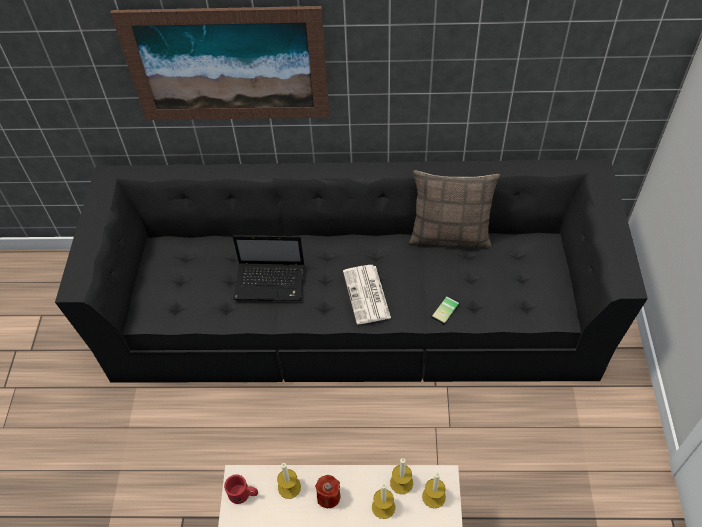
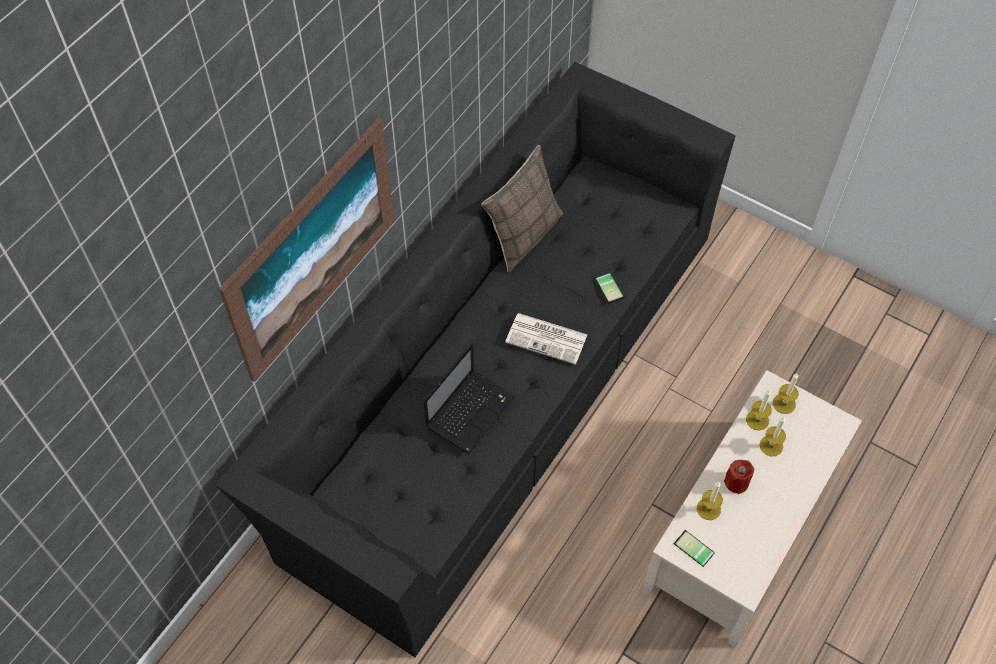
camera: 60 degrees left, 5 degrees up
red mug [224,474,258,504] -> phone [674,530,715,567]

